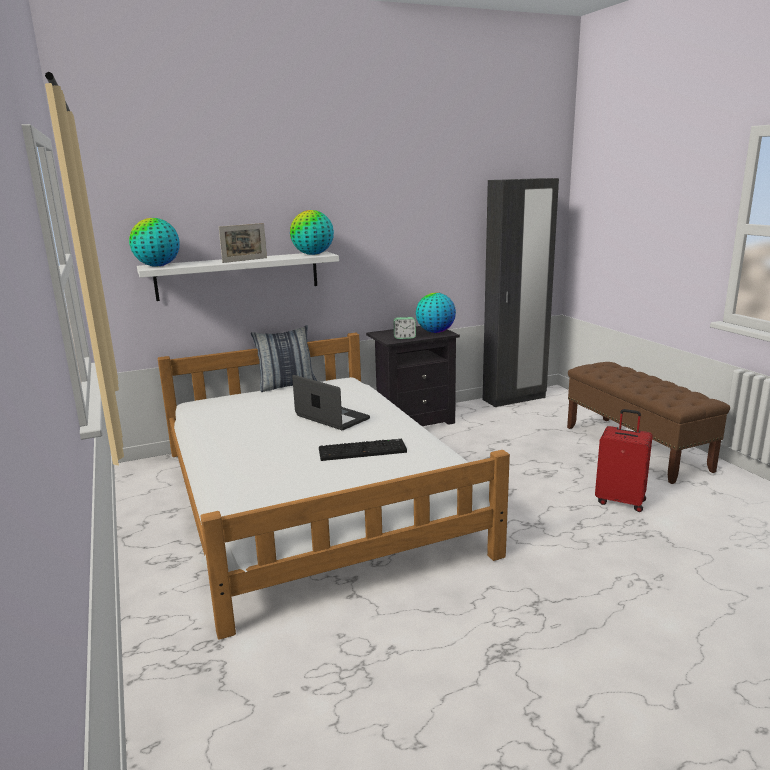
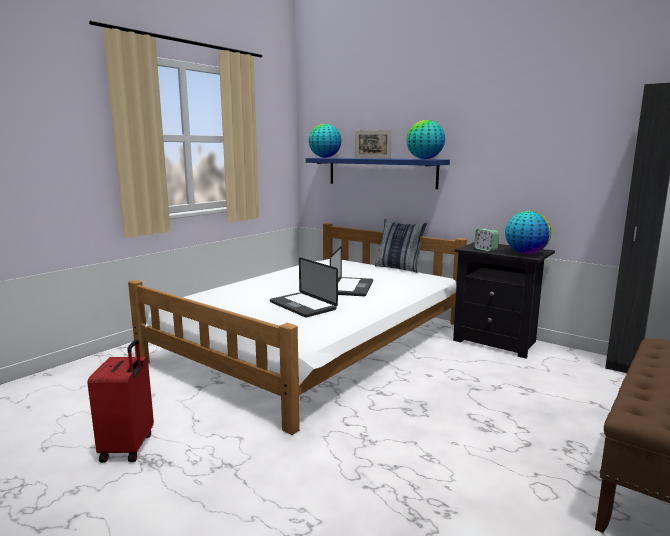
camera: 60 degrees right, 5 degrees down
white shelf [137,252,339,301] -> blue shelf [306,158,450,189]
keyboard [319,439,407,461] -> laptop [270,257,338,317]
red suitcase [595,409,653,512] -> red suitcase moved to [87,339,154,463]

